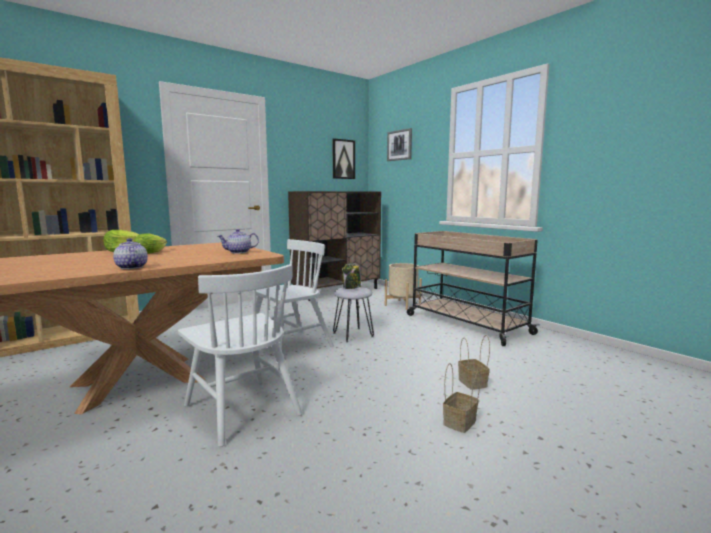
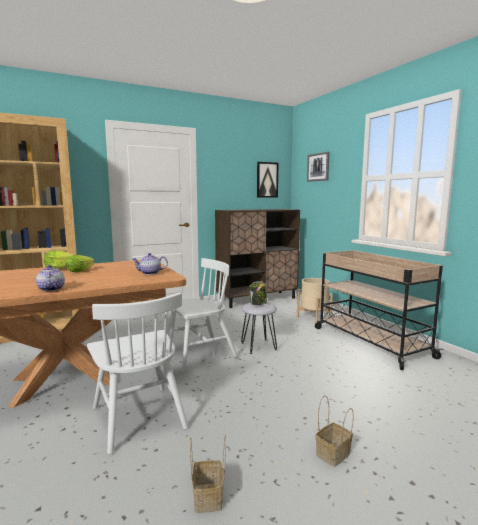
camera: 10 degrees right, 0 degrees up
basket [458,335,490,390] -> basket moved to [190,434,226,513]

